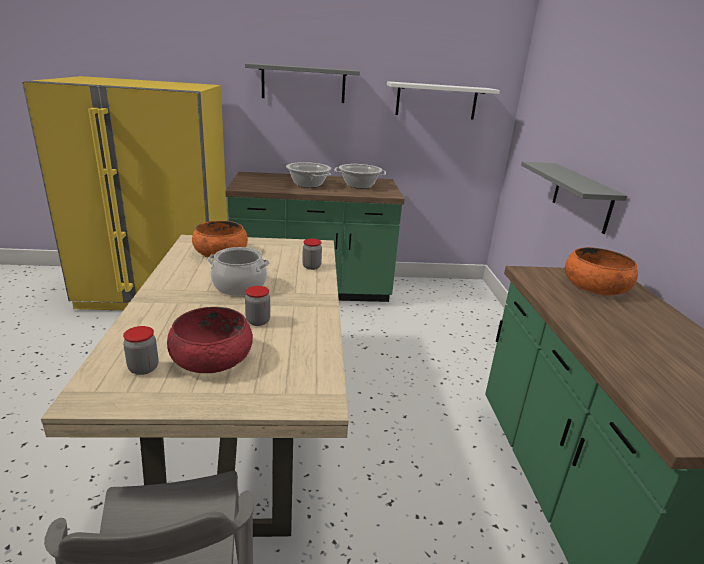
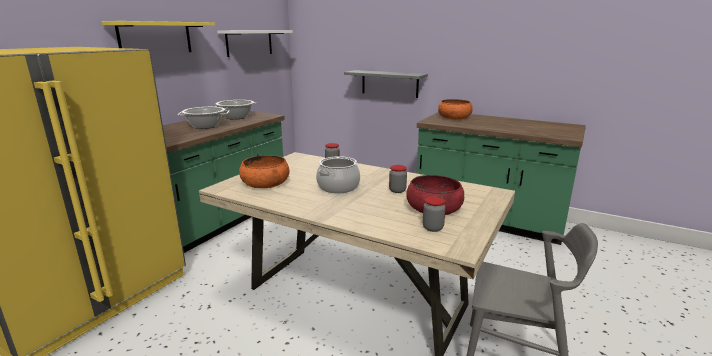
camera: 55 degrees left, 5 degrees down
grey shelf [245,63,360,103] -> yellow shelf [102,21,215,52]

